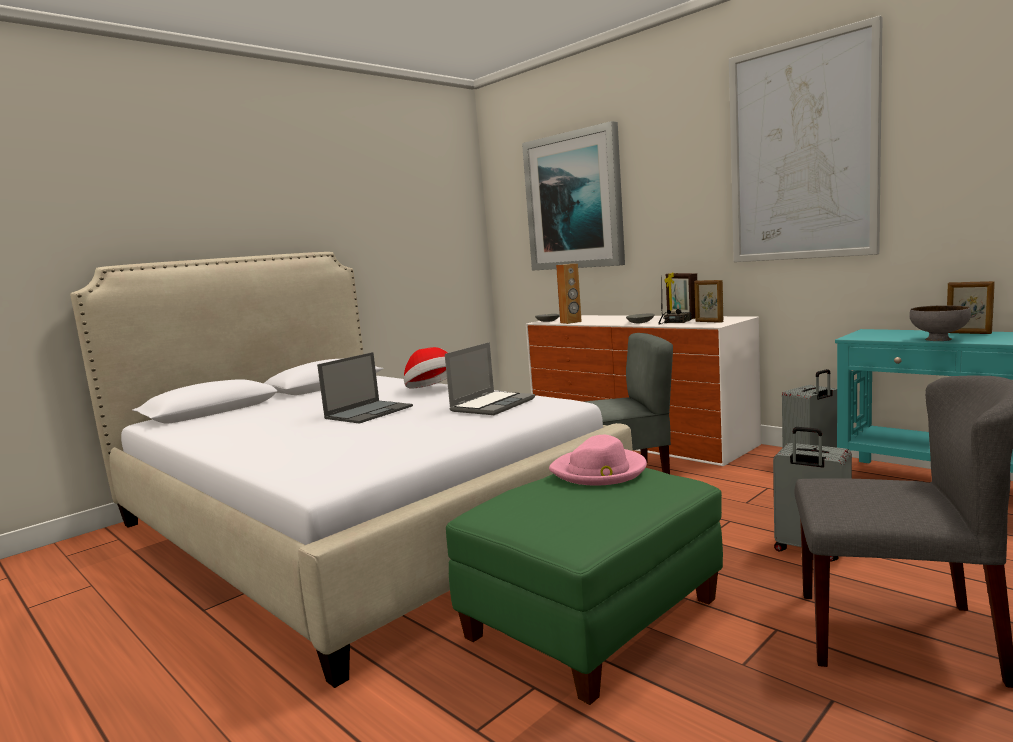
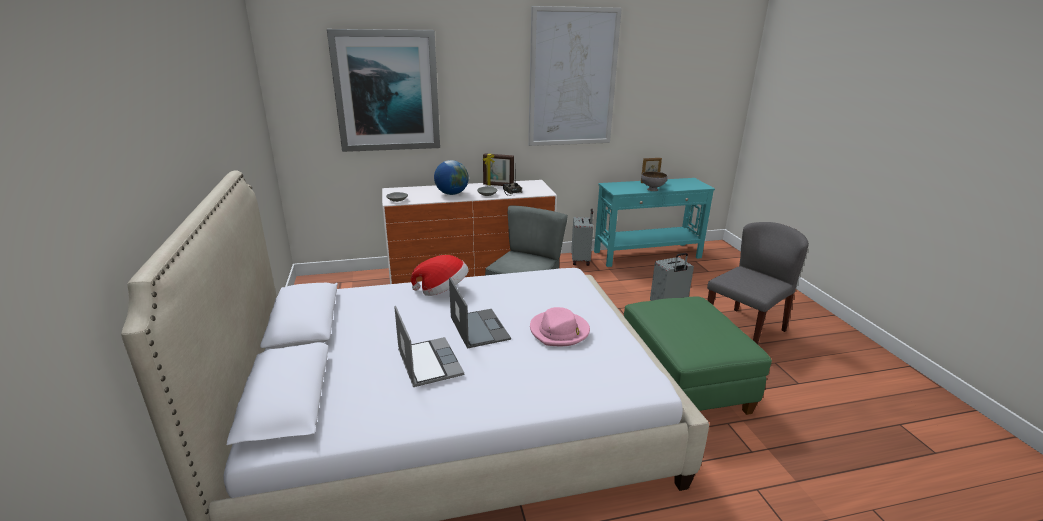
camera: 60 degrees left, 15 degrees up
laptop [445,342,535,415] -> laptop moved to [394,306,464,387]
pink hat [549,435,647,486] -> pink hat moved to [530,307,590,346]
brown speaker [556,263,582,324] -> none
picture frame [694,280,723,323] -> none
none -> globe [434,160,469,195]

